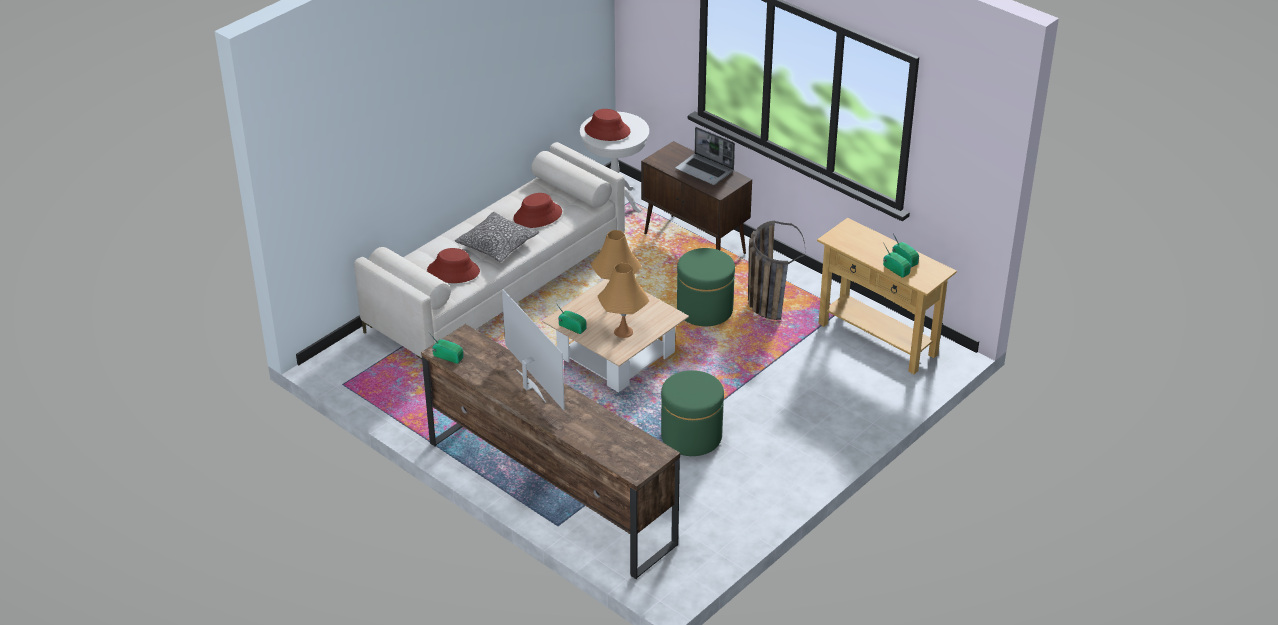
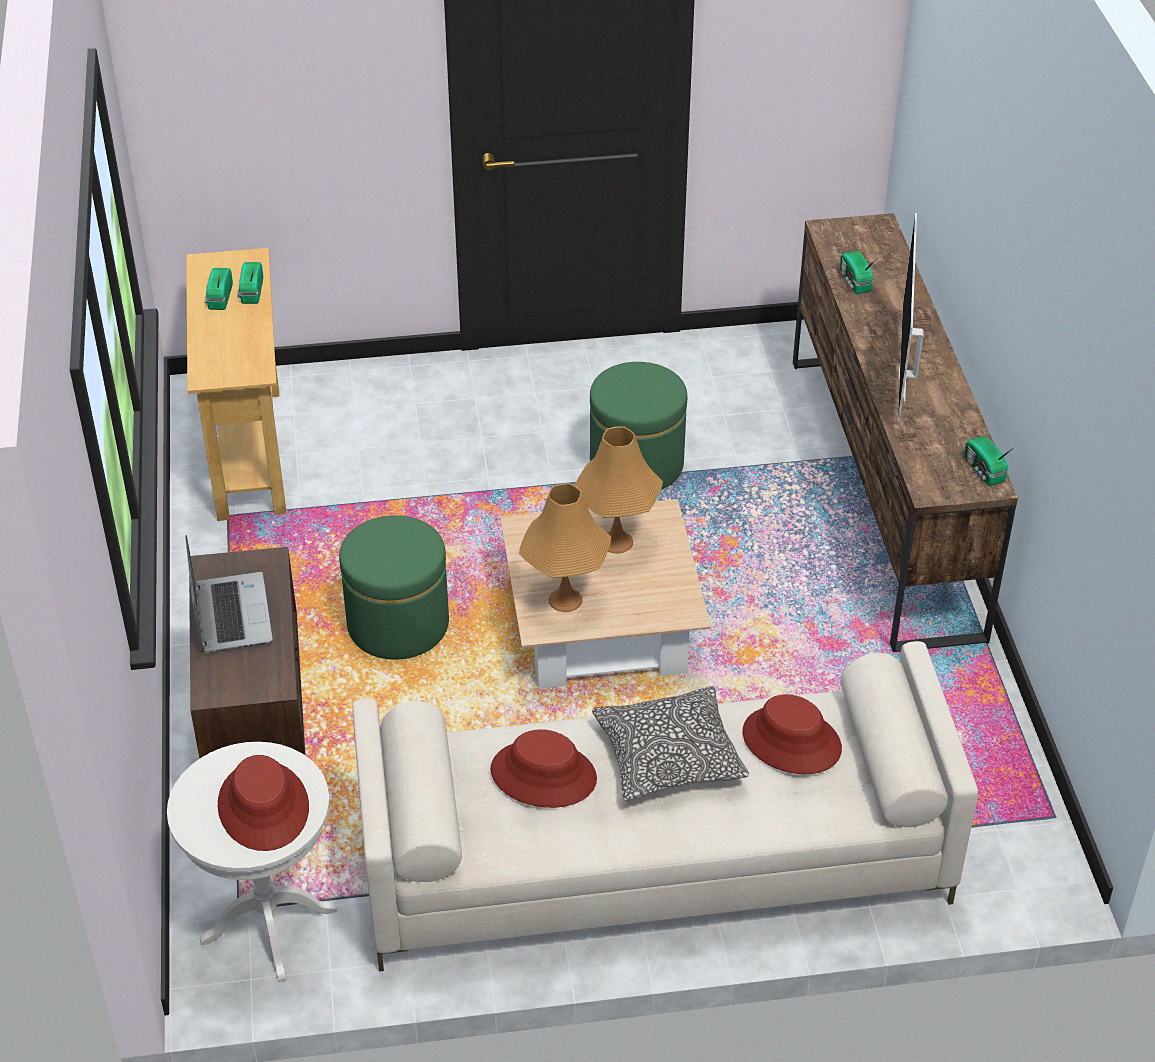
camera: 140 degrees left, 5 degrees up
radio [556,303,587,334] -> radio moved to [840,251,878,294]
basket [748,220,805,320] -> none

